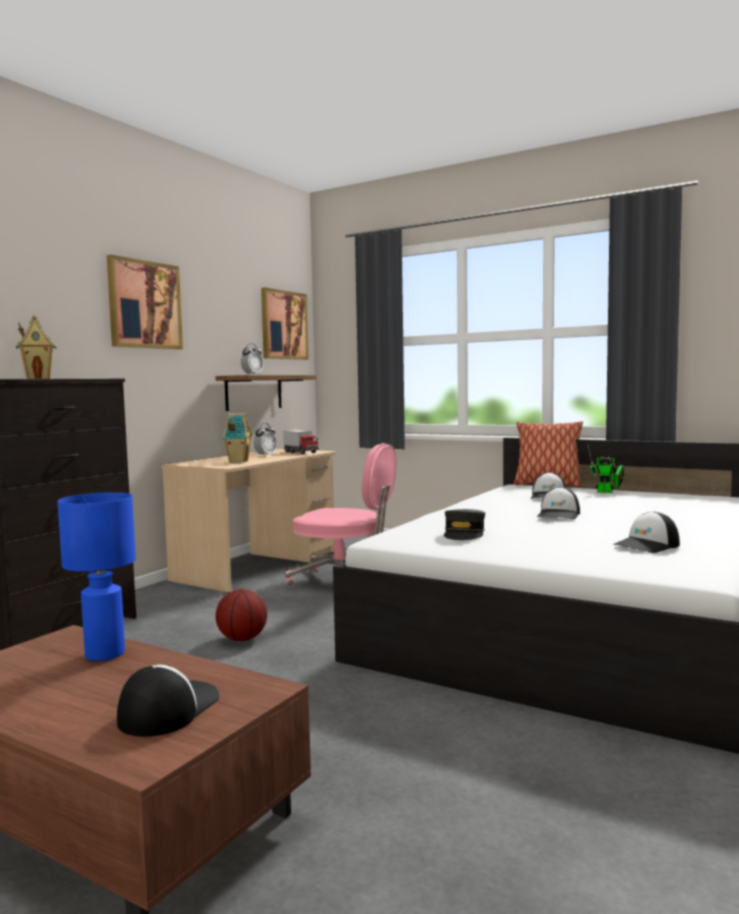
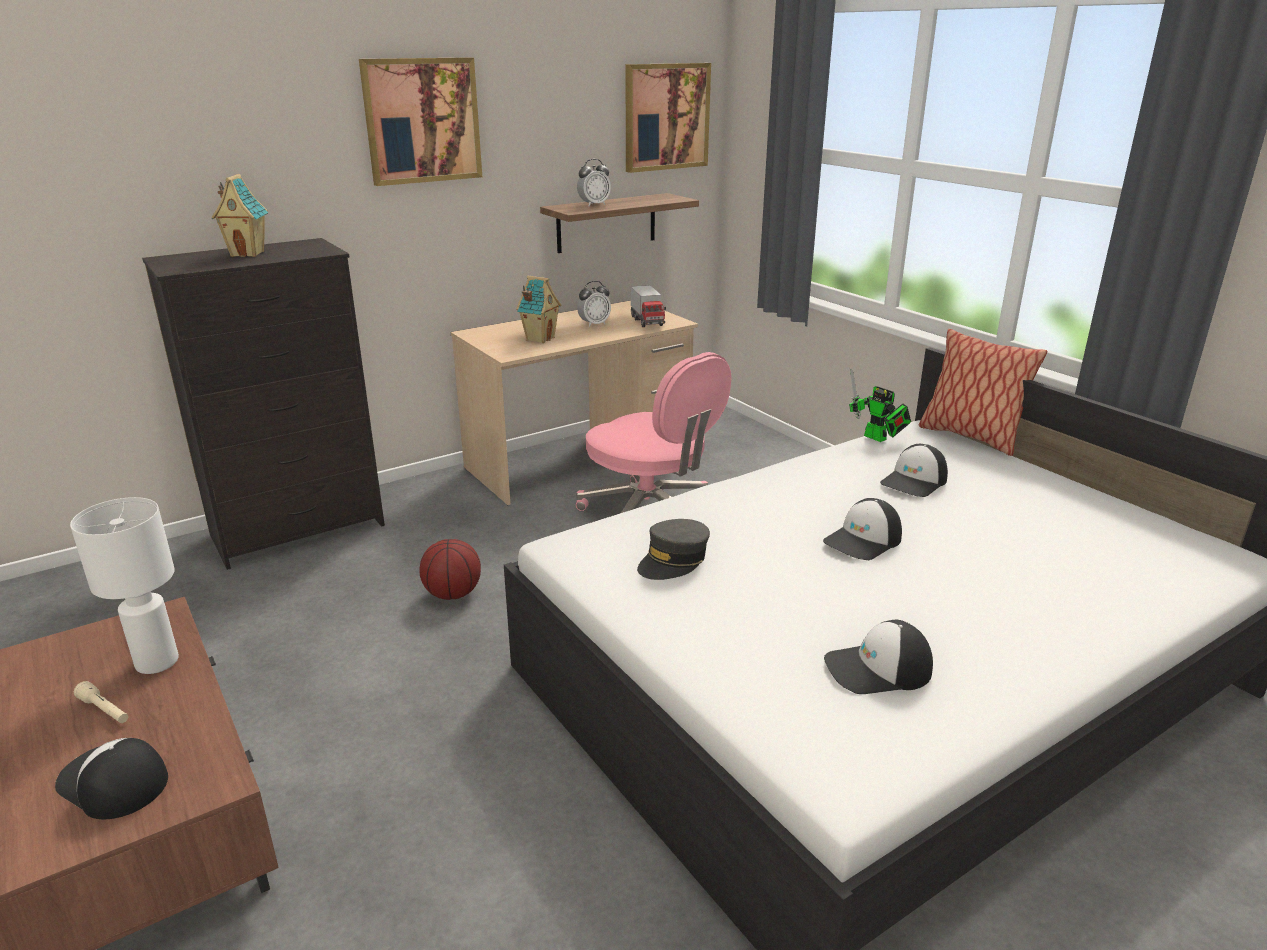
camera: 25 degrees right, 20 degrees up
blue table lamp [58,492,136,661] -> white table lamp [70,497,179,674]
cap [117,665,219,737] -> cap turned 105 degrees counterclockwise [55,738,168,819]
toy robot [587,444,624,493] -> toy robot moved to [849,369,911,442]
none -> beige flashlight [74,681,128,723]

